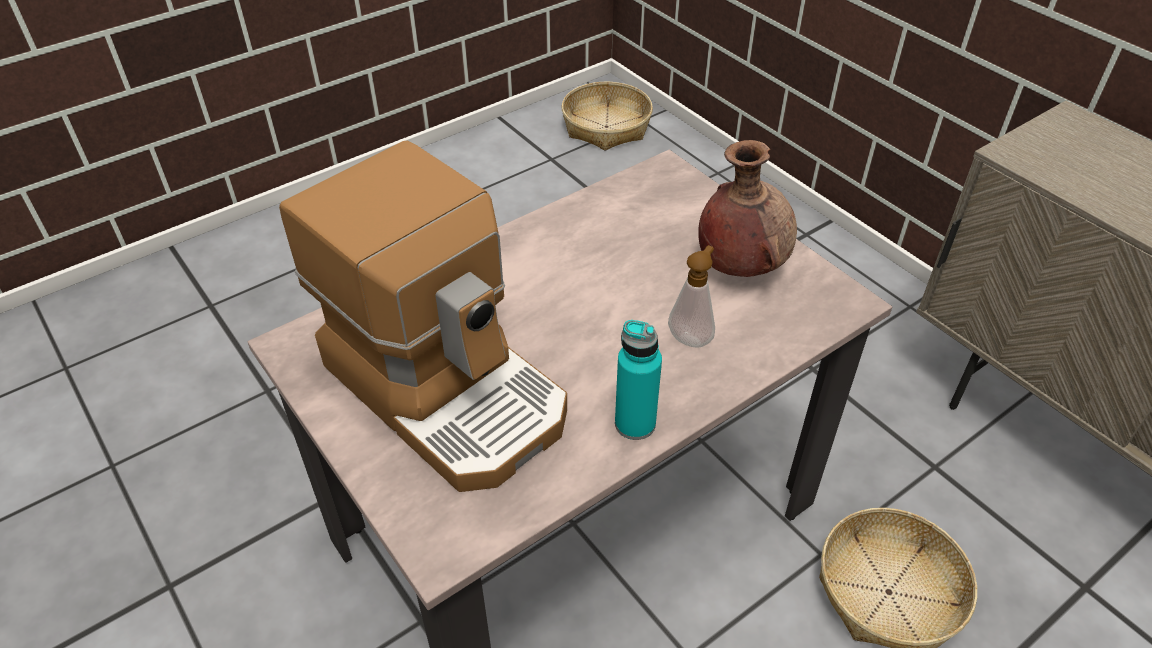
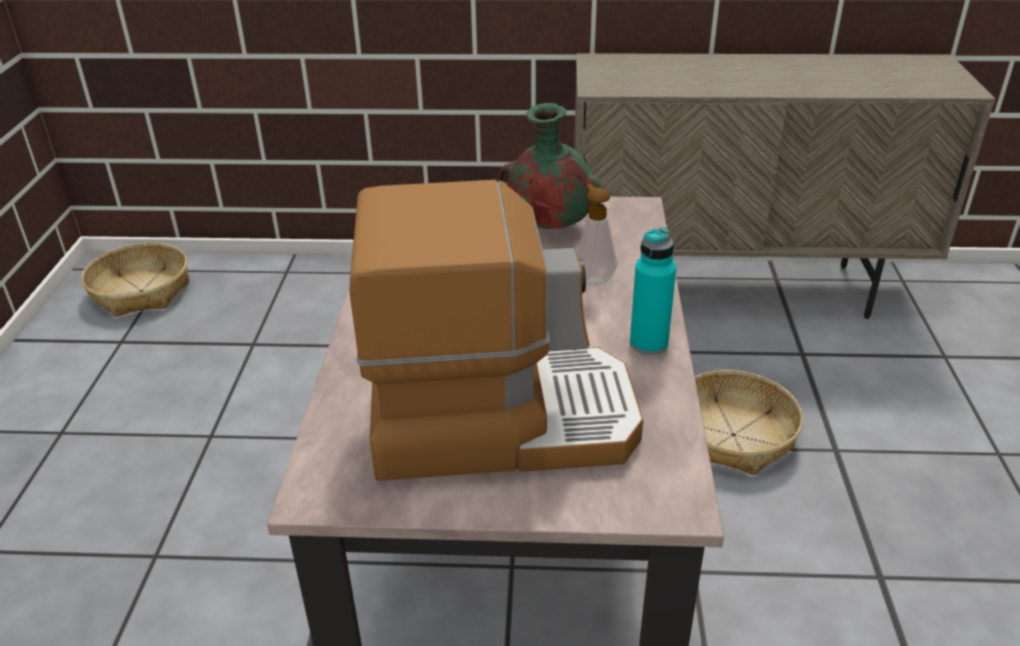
camera: 50 degrees left, 10 degrees down
brown vase [698,140,797,277] -> green vase [498,103,603,229]

